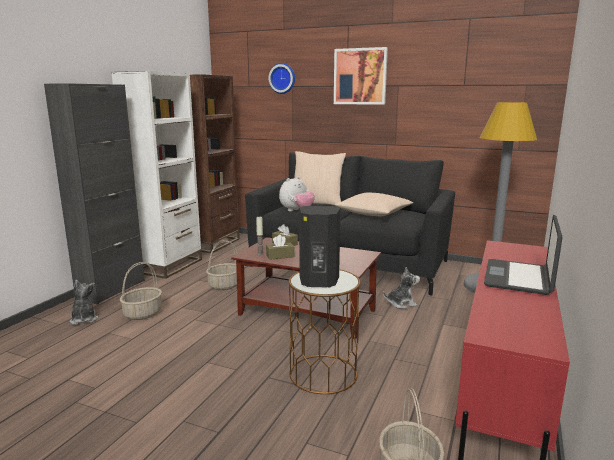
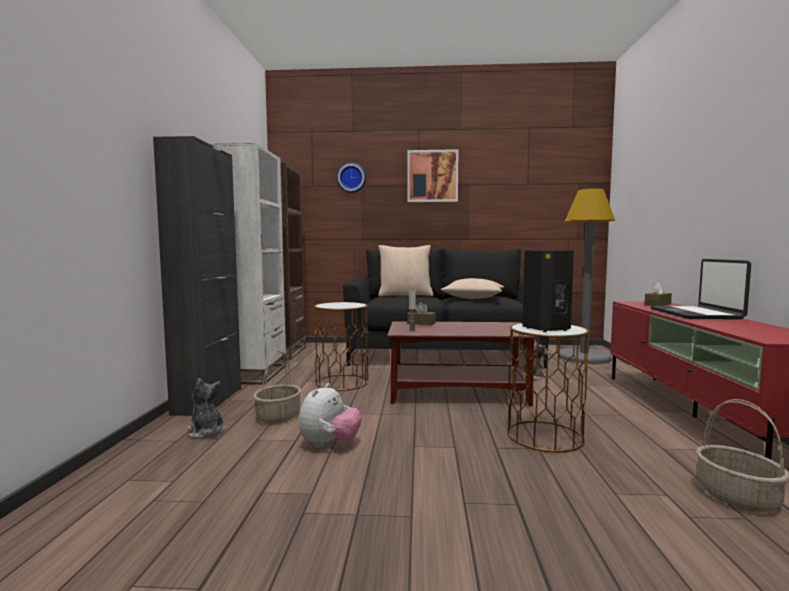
camera: 20 degrees left, 10 degrees down
basket [206,240,237,290] -> brown side table [314,302,368,391]
brown tissue box [266,235,294,260] -> brown tissue box moved to [645,283,672,306]
plush toy [279,176,315,211] -> plush toy moved to [299,383,362,448]

